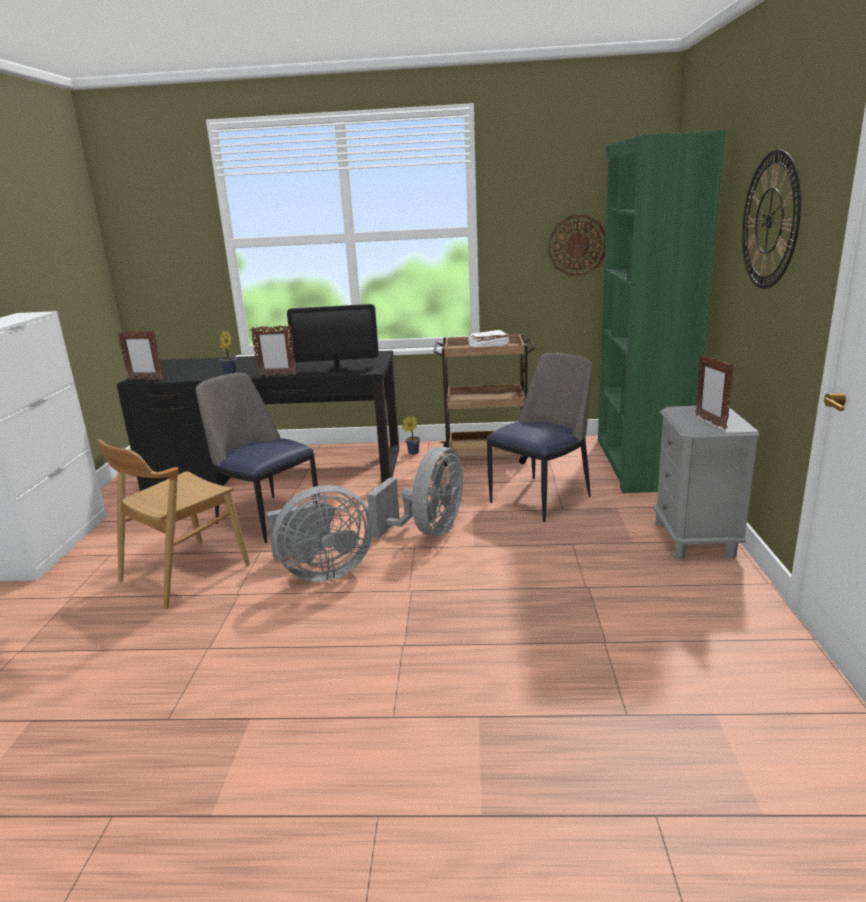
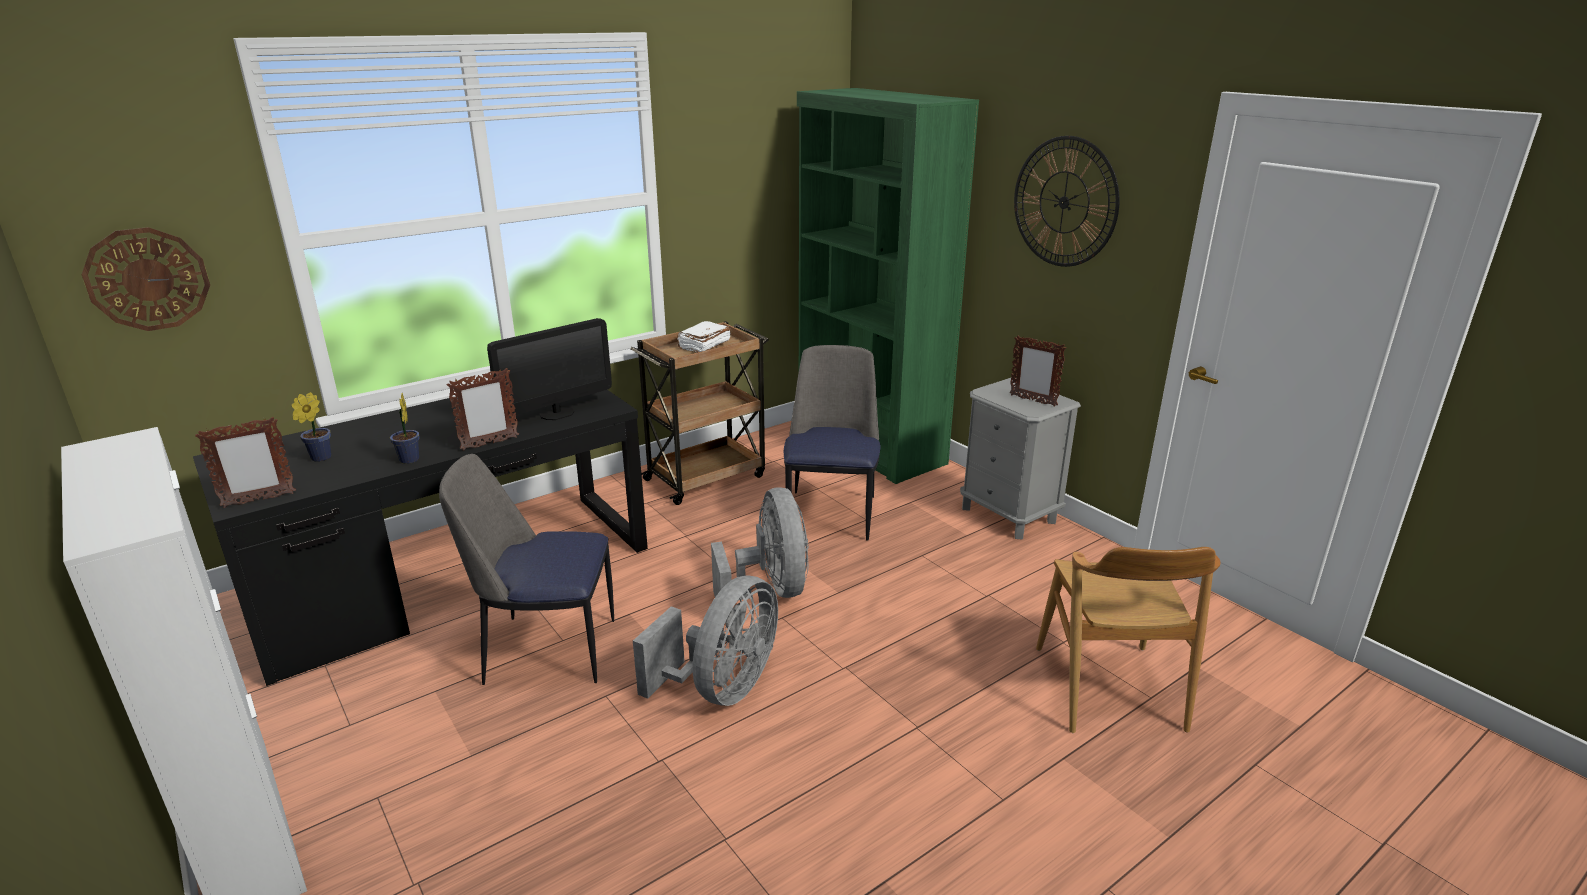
camera: 40 degrees left, 5 degrees up
brown chair [97,439,250,609] -> brown chair moved to [1036,547,1221,733]
potted plant [402,416,420,455] -> potted plant moved to [292,392,331,462]
wall clock [548,215,606,276] -> wall clock moved to [81,227,210,331]

